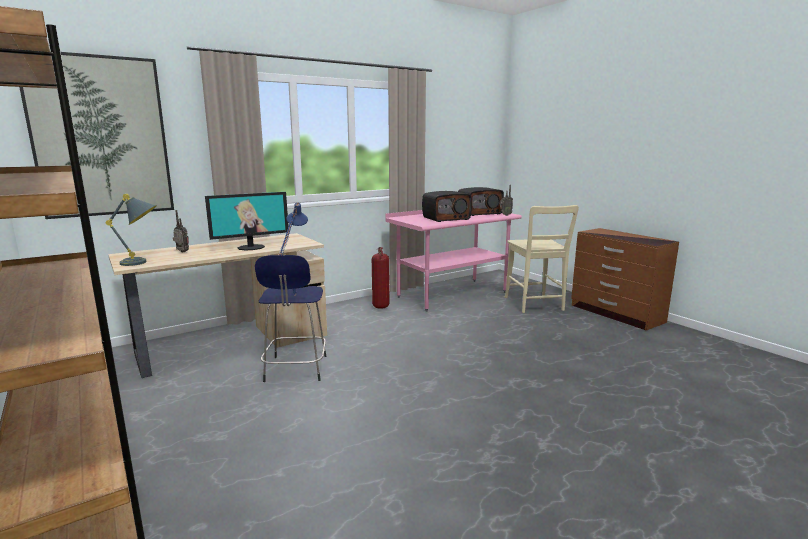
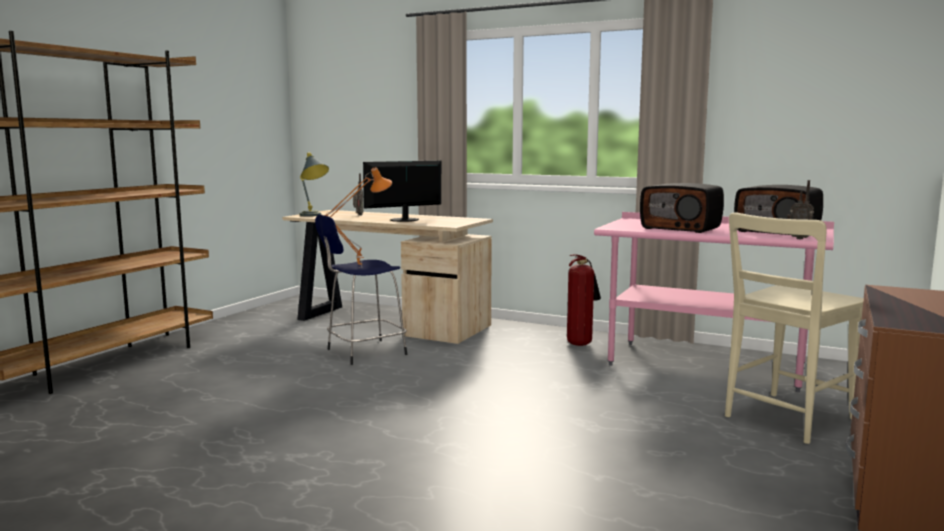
camera: 60 degrees right, 5 degrees down
picture [19,52,174,219] -> none
monitor [205,192,289,251] -> monitor turned 120 degrees clockwise [363,160,441,222]
blue table lamp [279,203,308,296] -> orange table lamp [324,167,392,268]

